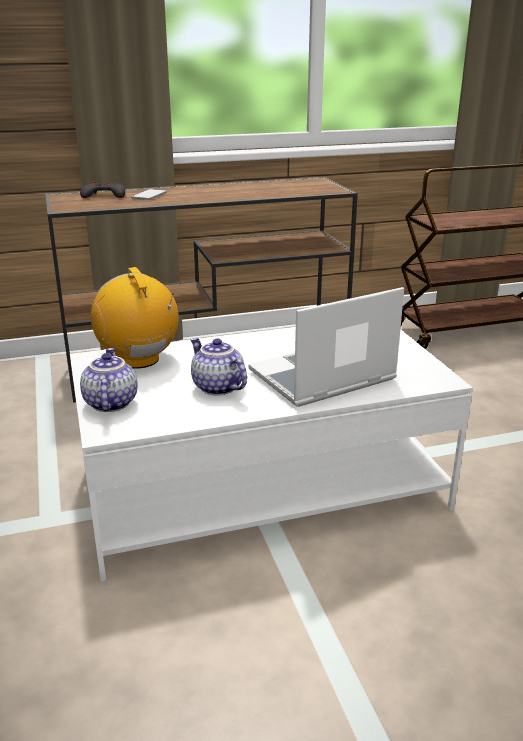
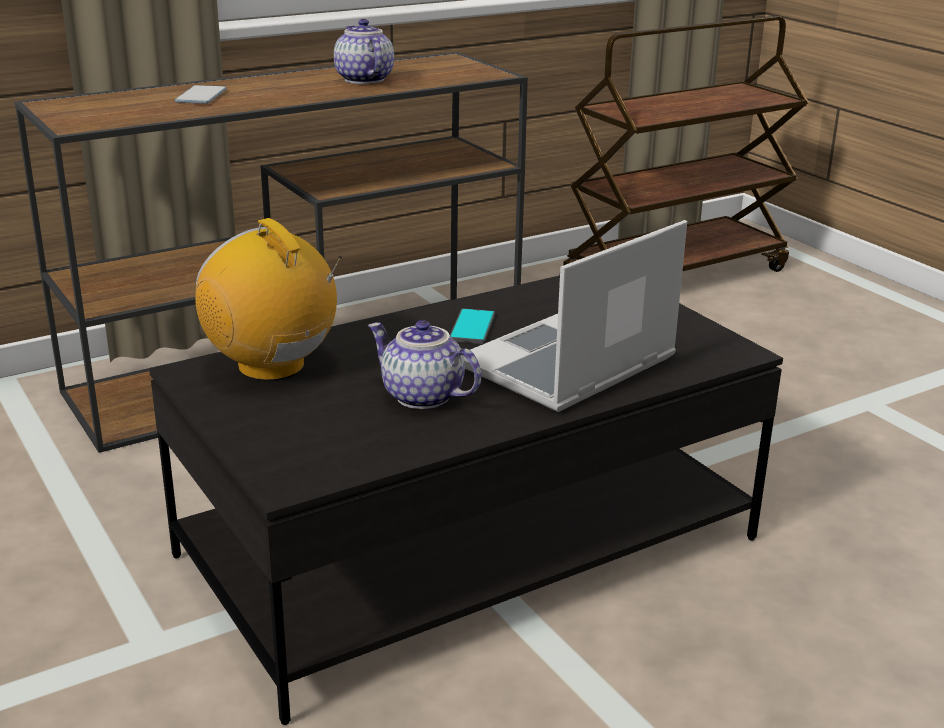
camera: 15 degrees left, 0 degrees up
white coffee table [70,327,473,581] -> black coffee table [149,275,783,725]
grey game controller [80,181,125,198] -> none
teapot [80,348,137,412] -> teapot moved to [334,19,394,84]
none -> phone [450,308,495,344]

